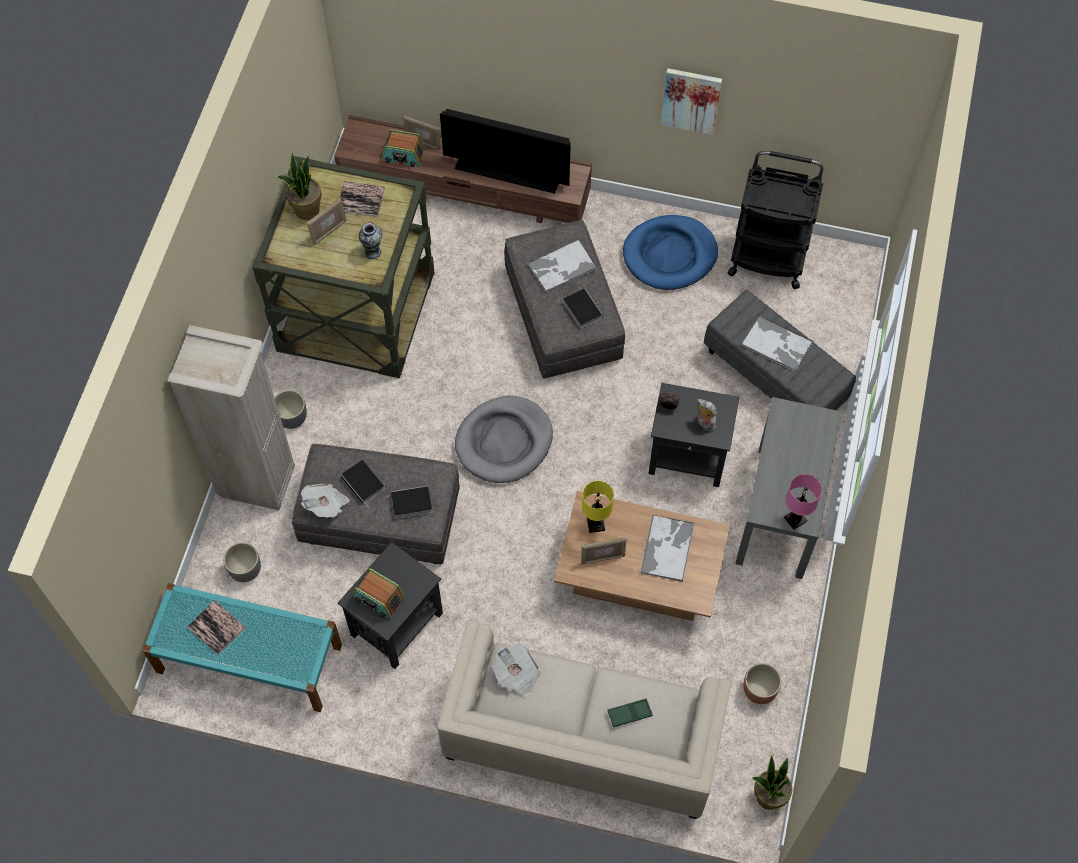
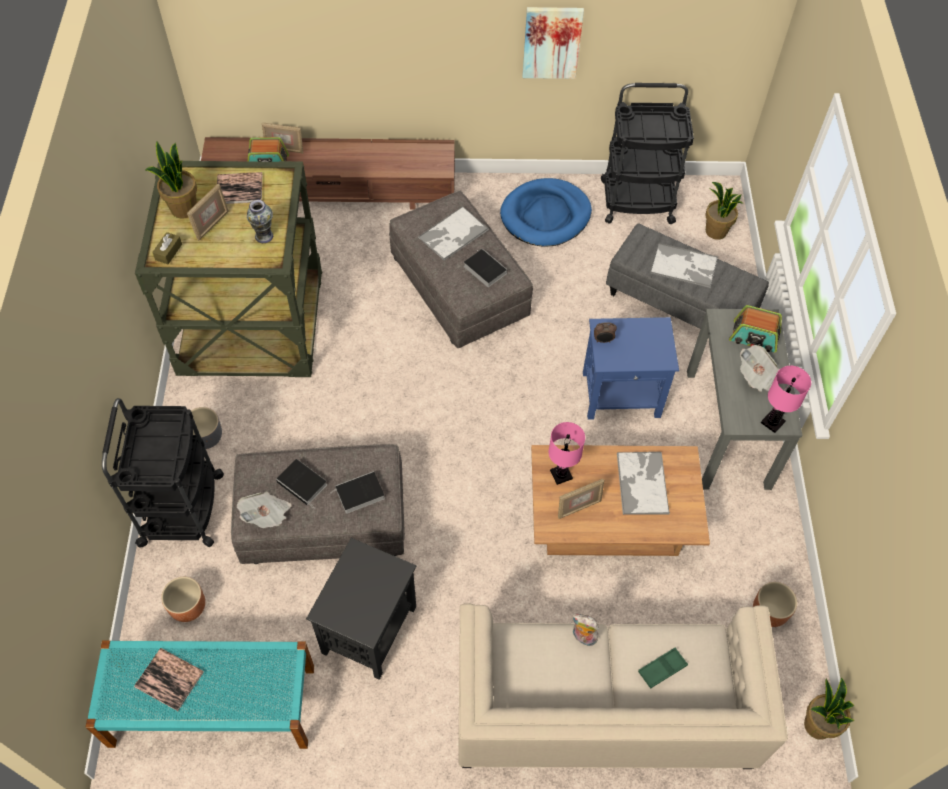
camera: 15 degrees left, 5 degrees down
beige cabinet [167,325,295,510] -> black cart [102,398,224,547]
grey planter [223,542,261,582] -> brown planter [161,577,205,622]
radio [352,568,406,619] -> radio moved to [729,305,782,352]
television [440,109,570,194] -> none
grey dog bed [455,396,553,483] -> none
newspaper [493,644,541,697] -> newspaper moved to [740,345,780,392]
yellow table lamp [582,481,614,533] -> pink table lamp [549,422,585,485]
black side table [648,383,739,487] -> blue side table [583,317,679,420]
plush toy [697,399,717,431] -> plush toy moved to [572,614,599,646]
none -> brown tissue box [152,232,182,264]
none -> potted plant [705,182,743,240]

